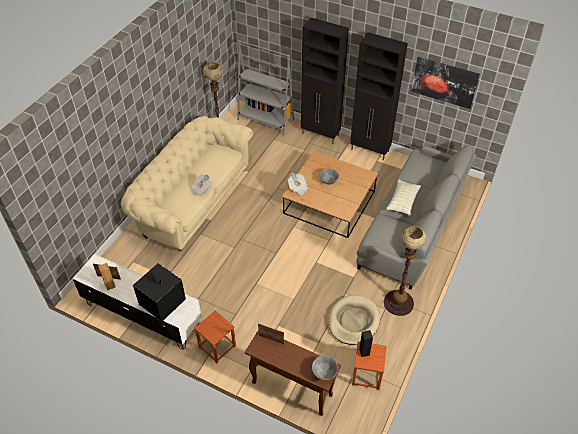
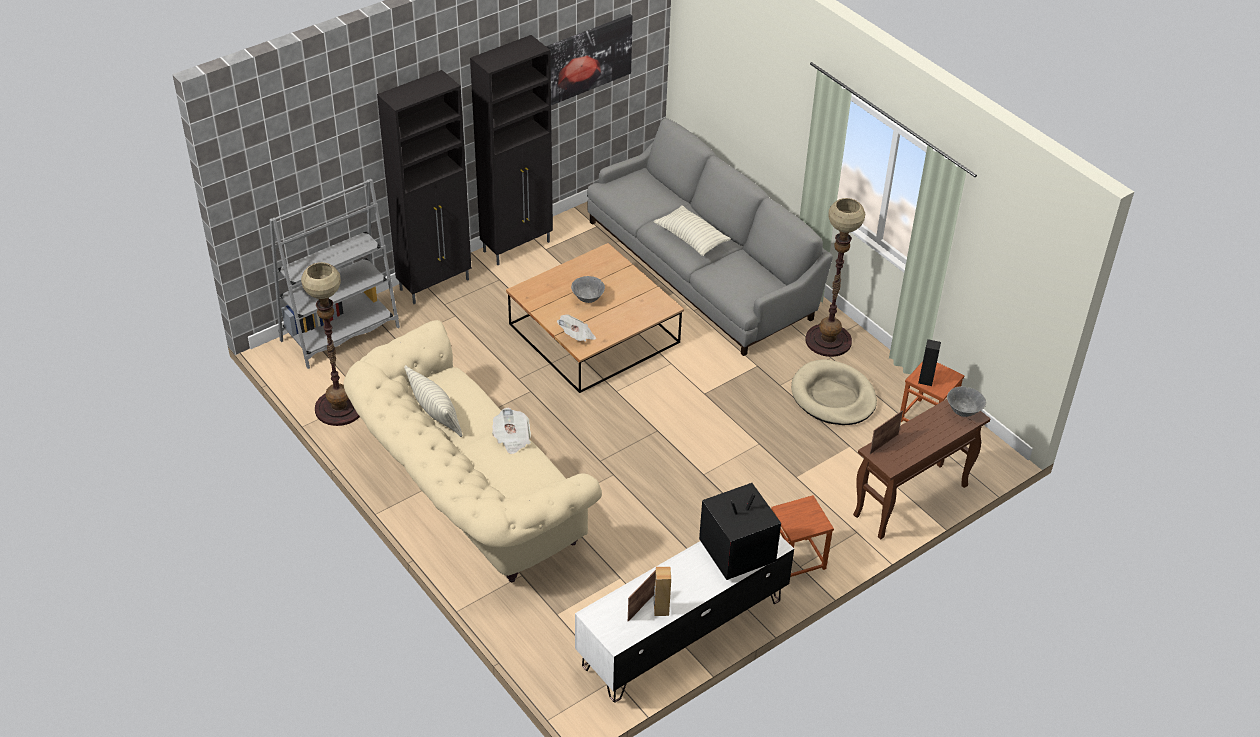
camera: 65 degrees left, 5 degrees down
none -> pillow [404,365,462,437]

